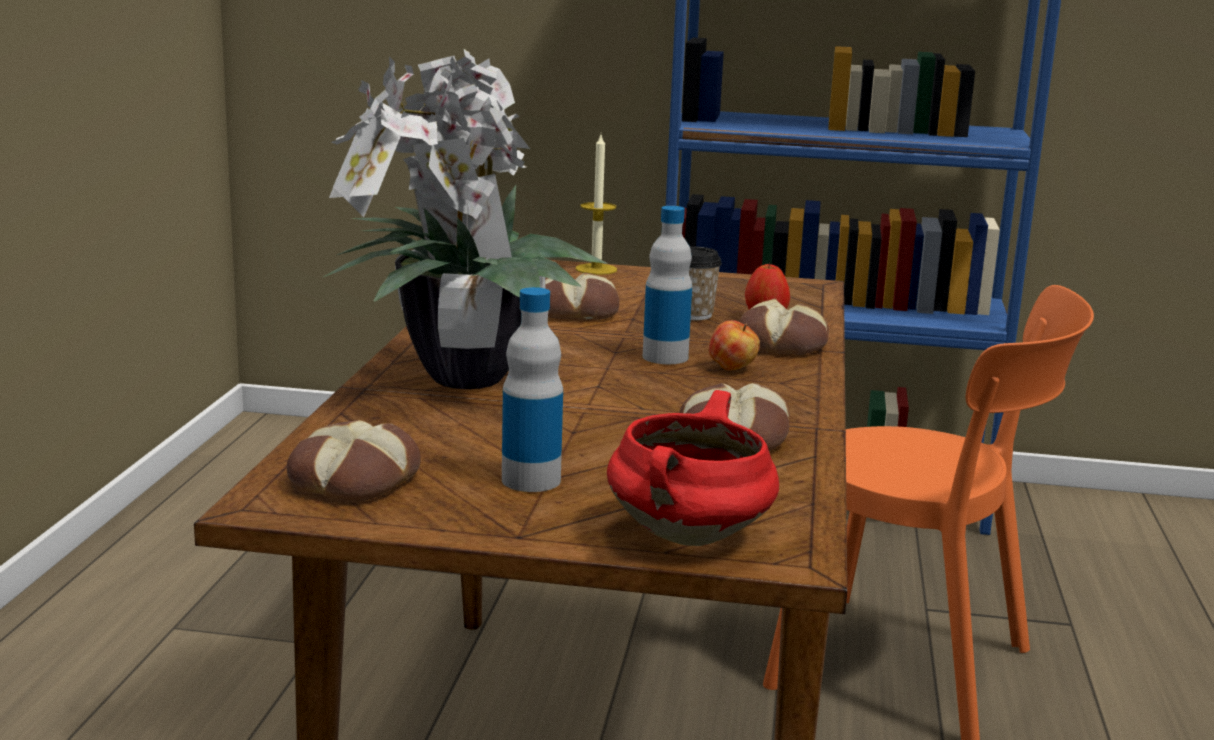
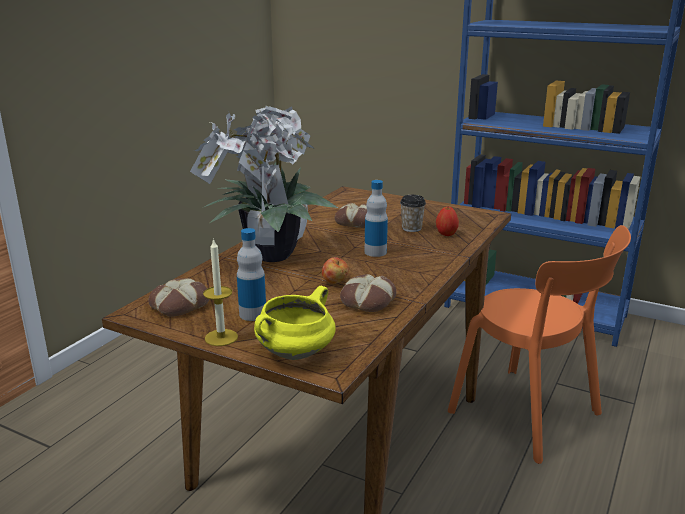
camera: 20 degrees right, 5 degrees up
candle [576,135,617,275] -> candle moved to [203,238,238,346]
red cooking pot [607,390,779,546] -> yellow cooking pot [254,286,336,360]
apple [709,320,760,371] -> apple moved to [322,257,349,284]
bread [739,299,829,355] -> none

